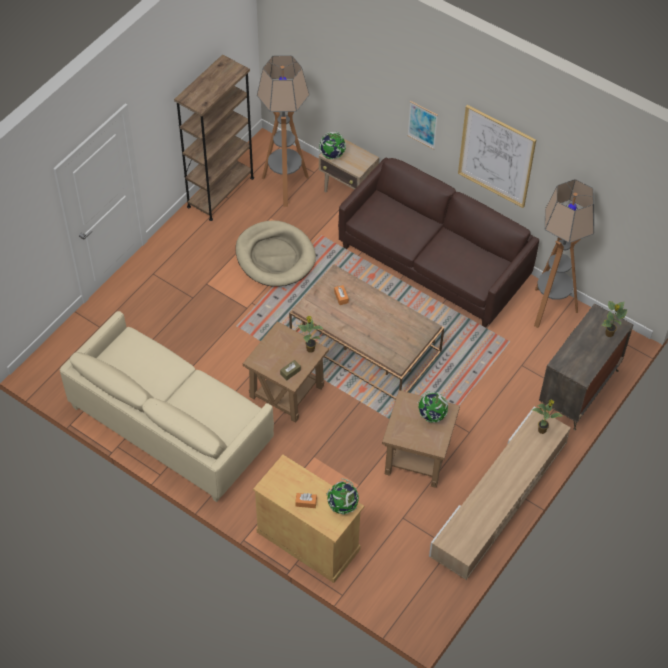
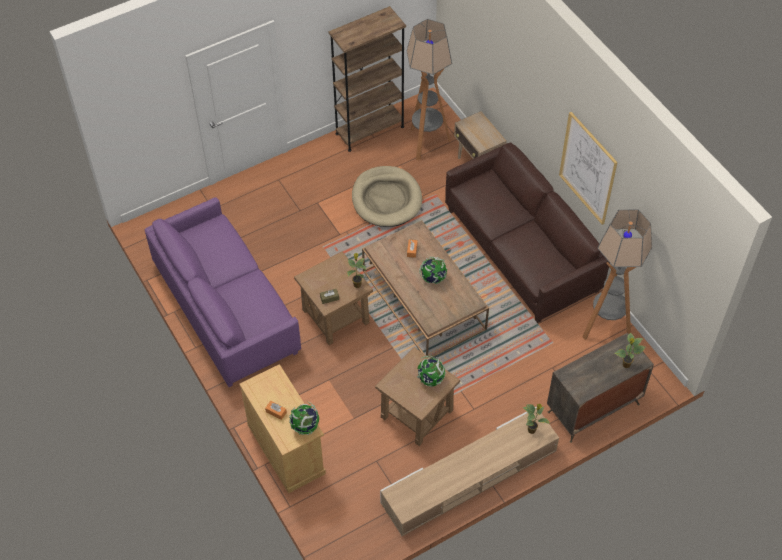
camera: 25 degrees right, 0 degrees up
beige sofa [60,311,274,502] -> purple sofa [145,197,301,387]
globe [318,131,346,159] -> globe moved to [419,257,447,284]
picture [407,101,438,149] -> none

